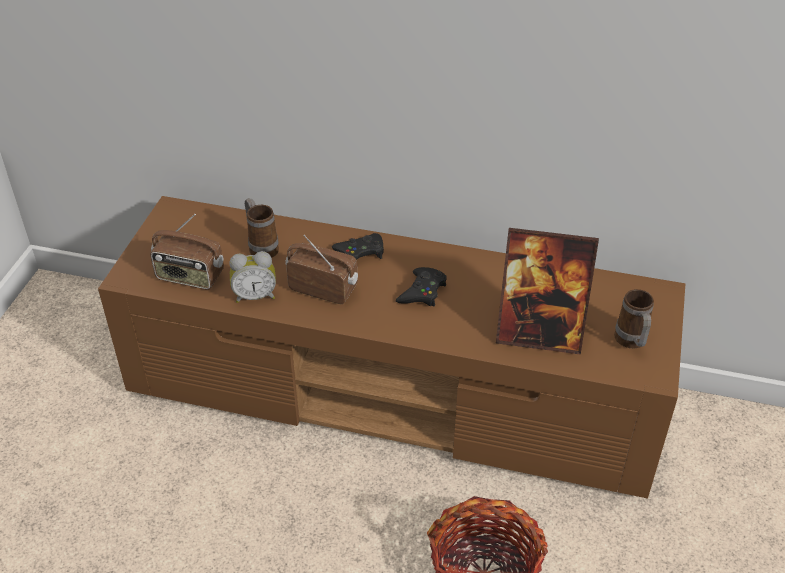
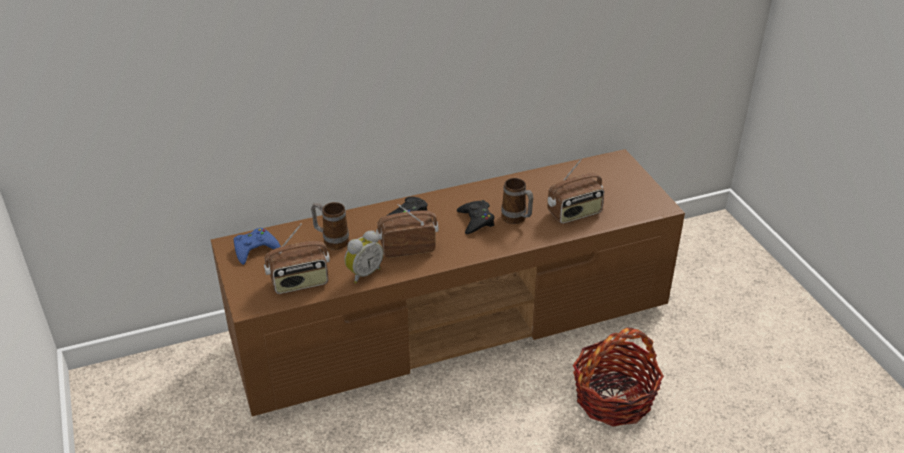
camera: 35 degrees left, 5 degrees down
picture frame [496,228,599,355] -> radio [547,157,605,224]
mug [614,289,654,348] -> mug moved to [501,178,533,224]
none -> blue game controller [234,228,281,265]

